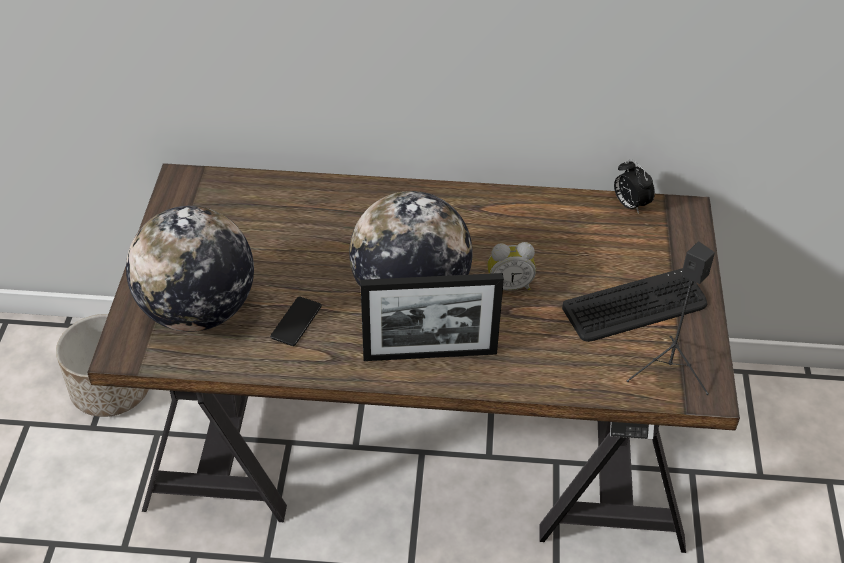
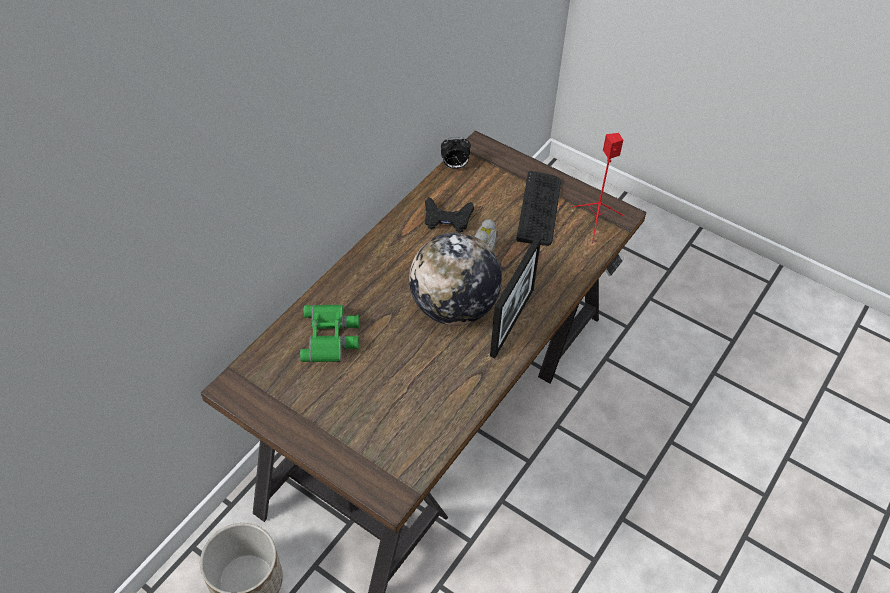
camera: 60 degrees left, 5 degrees up
globe [126,206,254,332] -> none
phone [270,296,322,346] -> none
black speaker [627,241,715,395] -> red speaker [572,133,624,243]
none -> green binoculars [300,304,360,362]
none -> black game controller [425,197,474,233]

